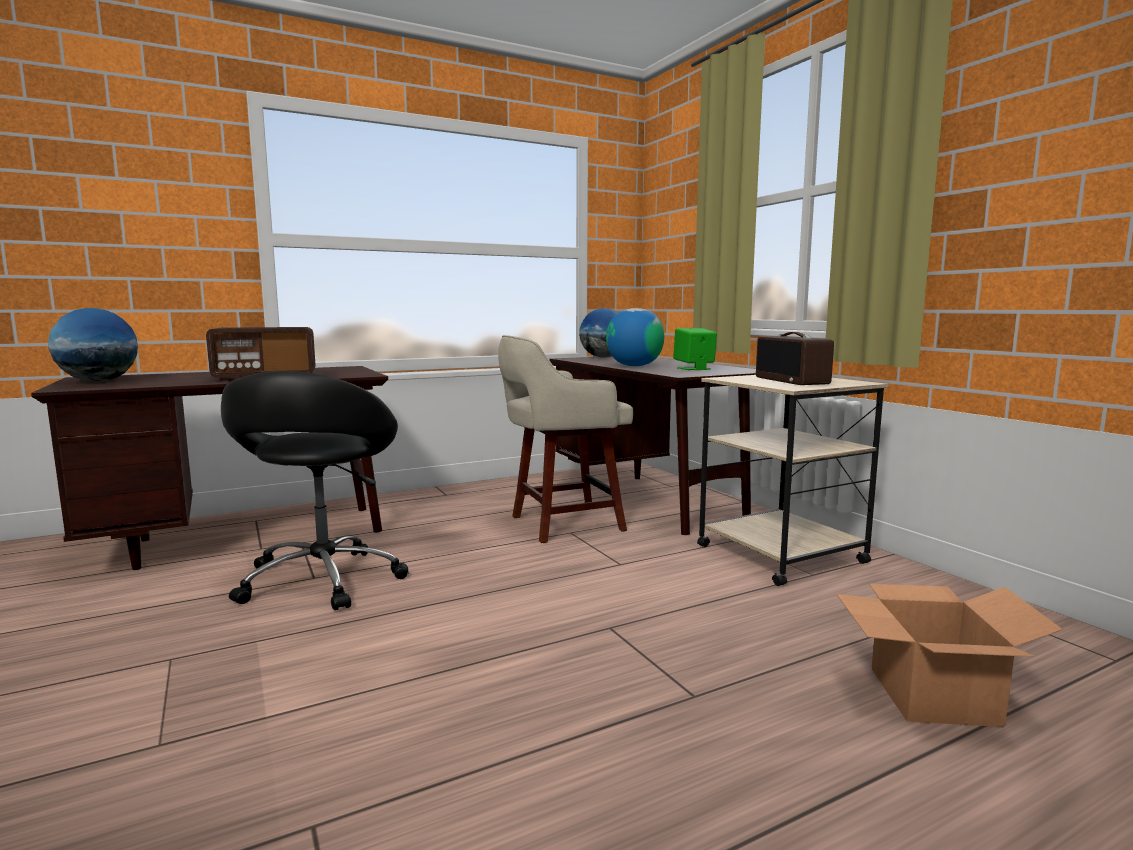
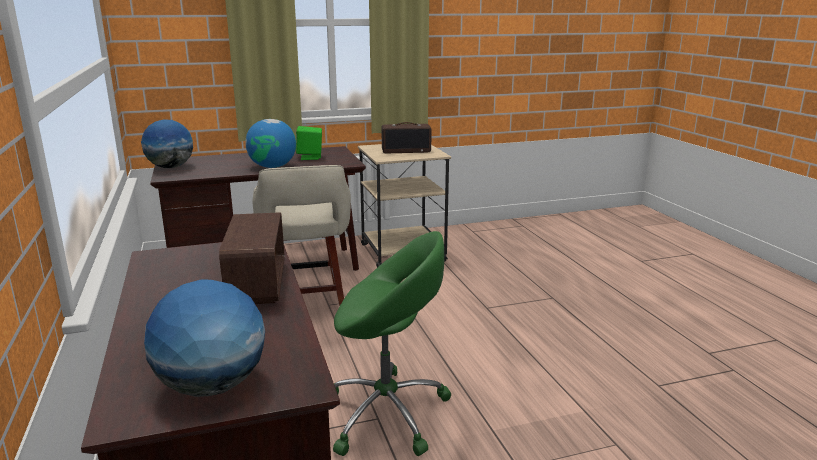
camera: 80 degrees left, 10 degrees up
black office chair [221,371,408,610] -> green office chair [333,231,451,456]
cardboard box [837,584,1063,727] -> none

